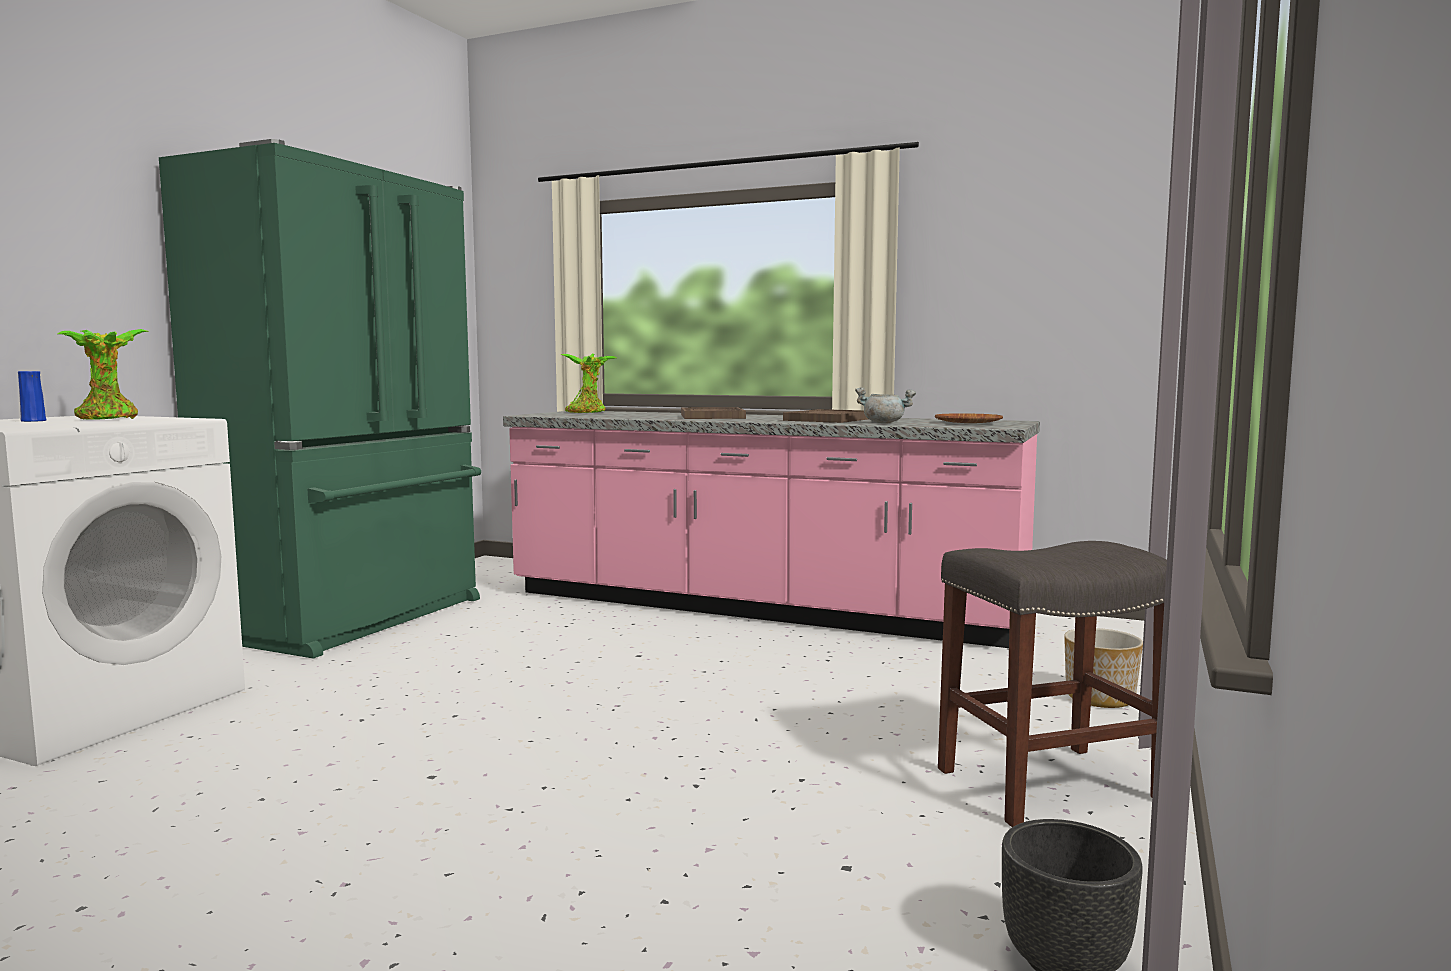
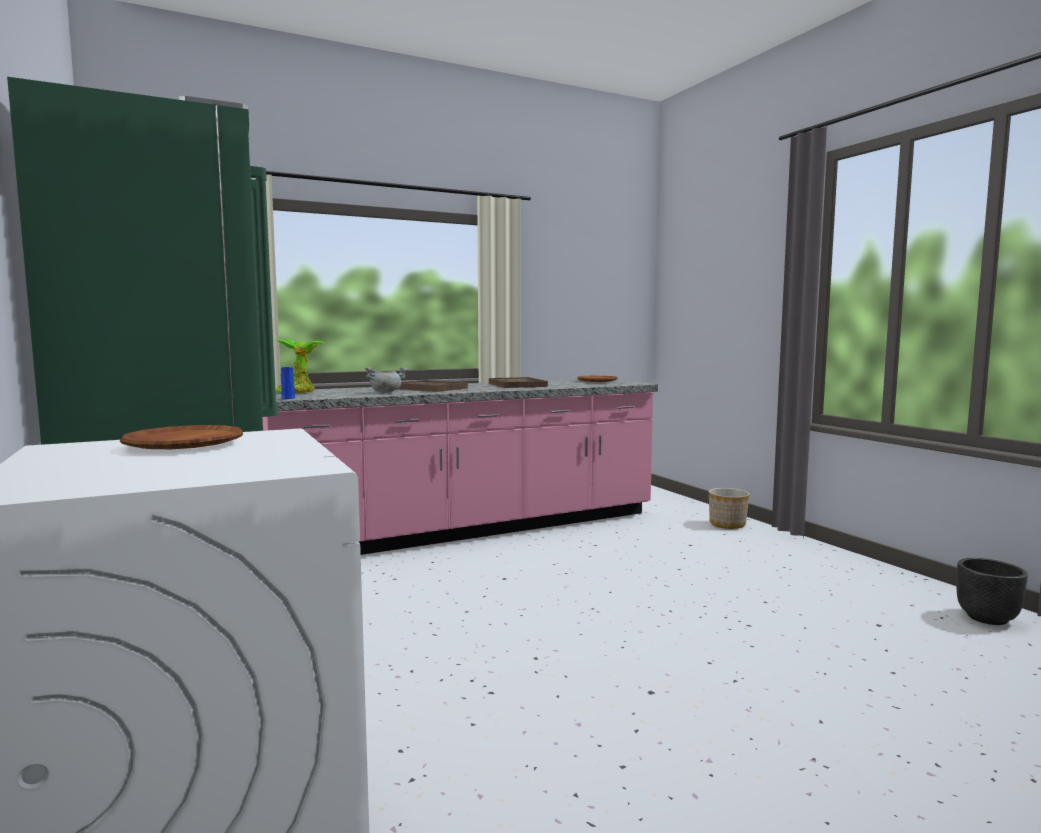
camera: 50 degrees left, 0 degrees up
blue vase [18,371,47,422] -> blue vase moved to [281,367,295,399]
potted plant [58,329,148,420] -> brown plate [120,425,243,449]
grey cooking pot [855,387,916,423] -> grey cooking pot moved to [365,366,408,392]
grey stool [938,541,1167,827] -> none

